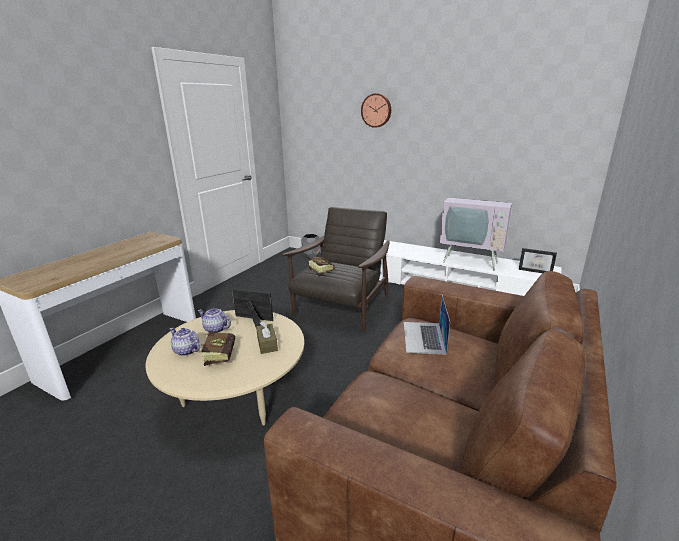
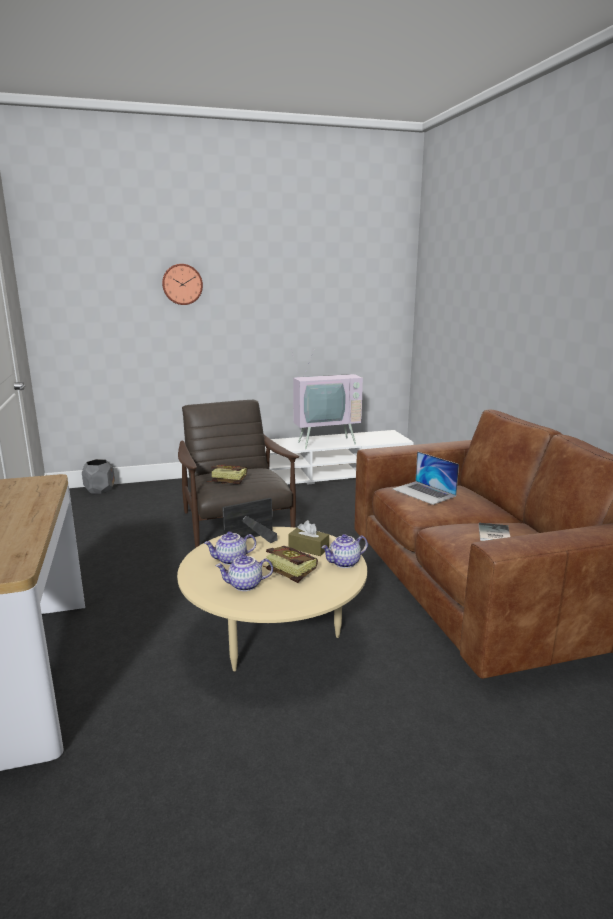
camera: 45 degrees left, 5 degrees down
picture frame [519,248,557,273] -> none
none -> teapot [321,534,368,568]
none -> book [479,523,511,541]

